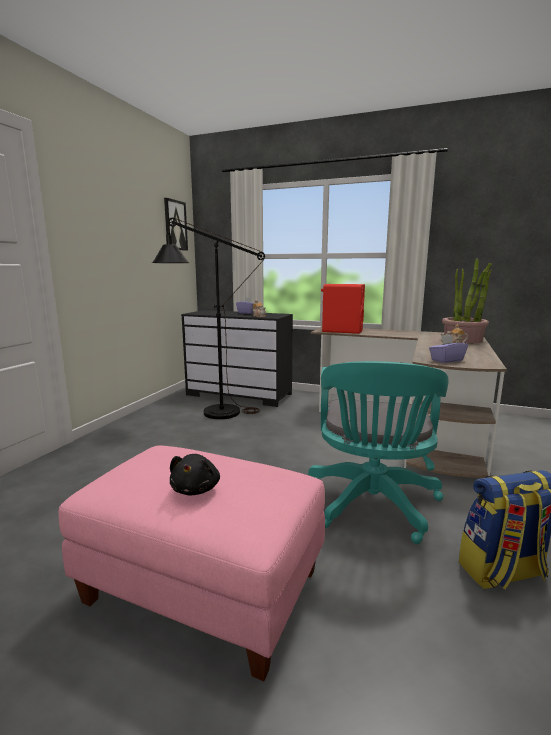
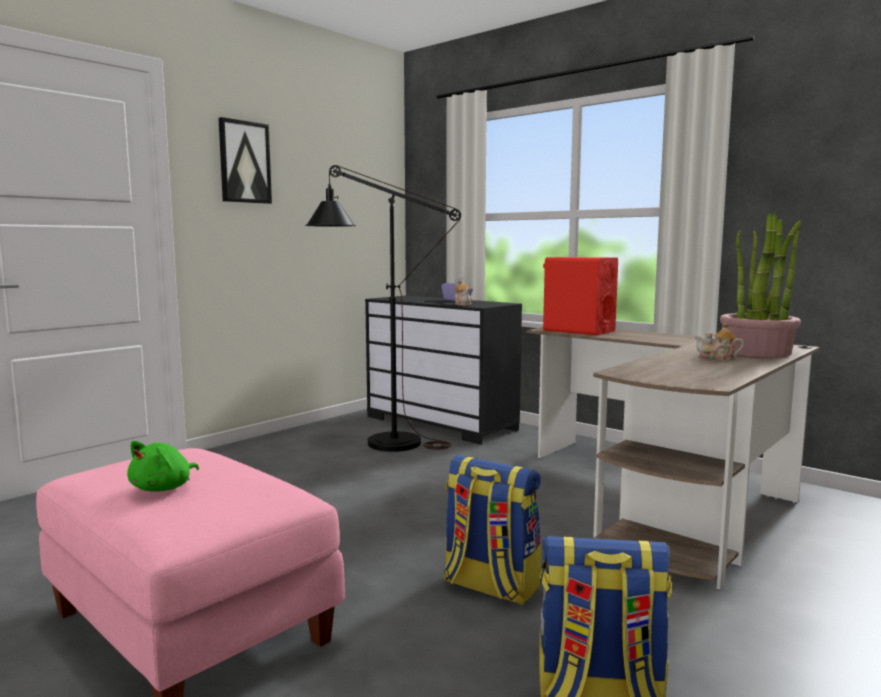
camera: 20 degrees right, 5 degrees down
picture [164,198,188,251] -> picture moved to [219,117,272,204]
black plush toy [170,454,220,495] -> green plush toy [127,441,199,492]
turquoise office chair [308,361,449,544] -> backpack [444,455,541,605]
purple tissue box [429,335,468,363] -> none

